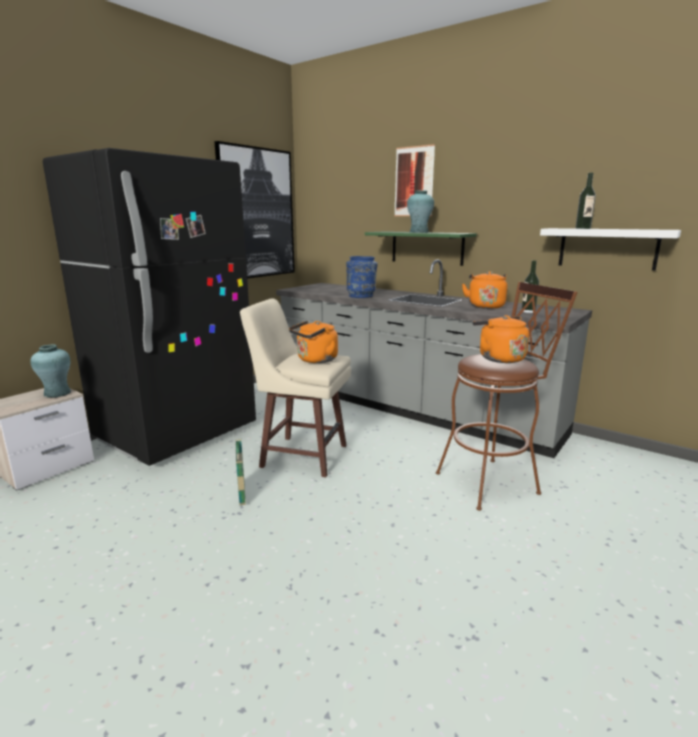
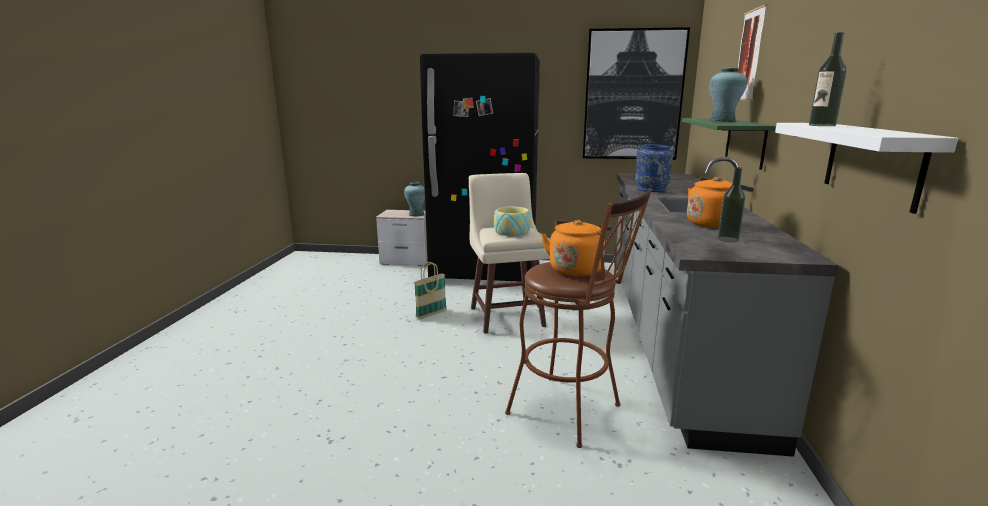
camera: 60 degrees right, 0 degrees up
orange kettle [289,321,338,363] -> bowl [494,206,531,236]

